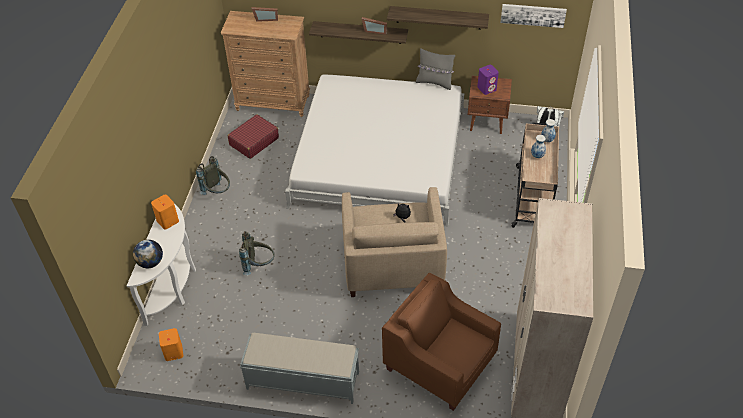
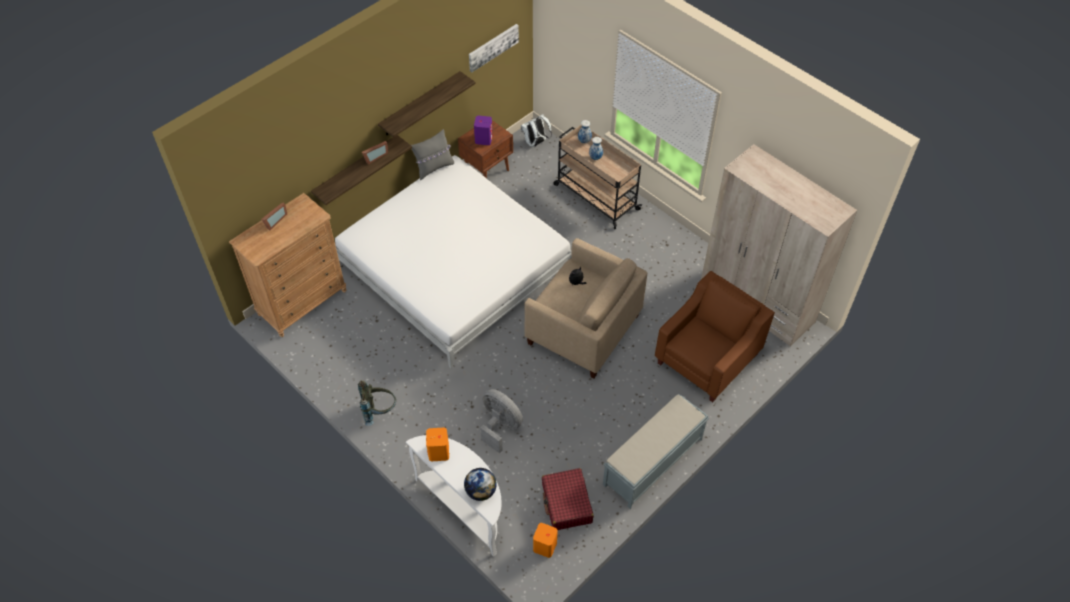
camera: 55 degrees left, 5 degrees up
red suitcase [228,114,279,159] -> red suitcase moved to [542,468,594,530]
grey backpack [239,231,275,275] -> grey fan [480,389,523,453]
brown armchair [382,273,501,411] -> brown armchair turned 150 degrees clockwise [655,271,775,402]

